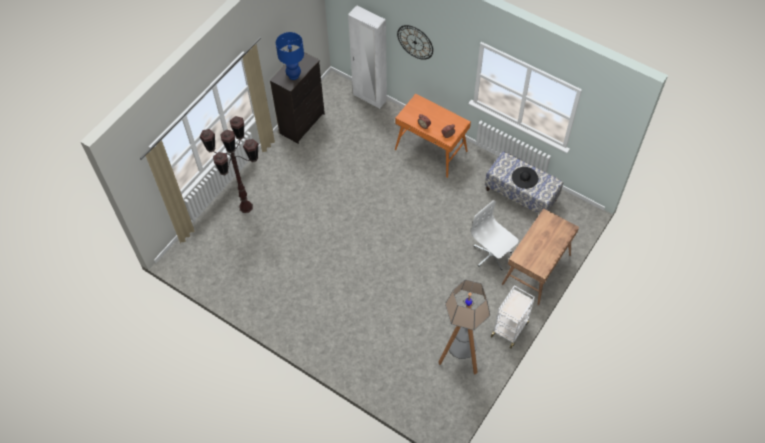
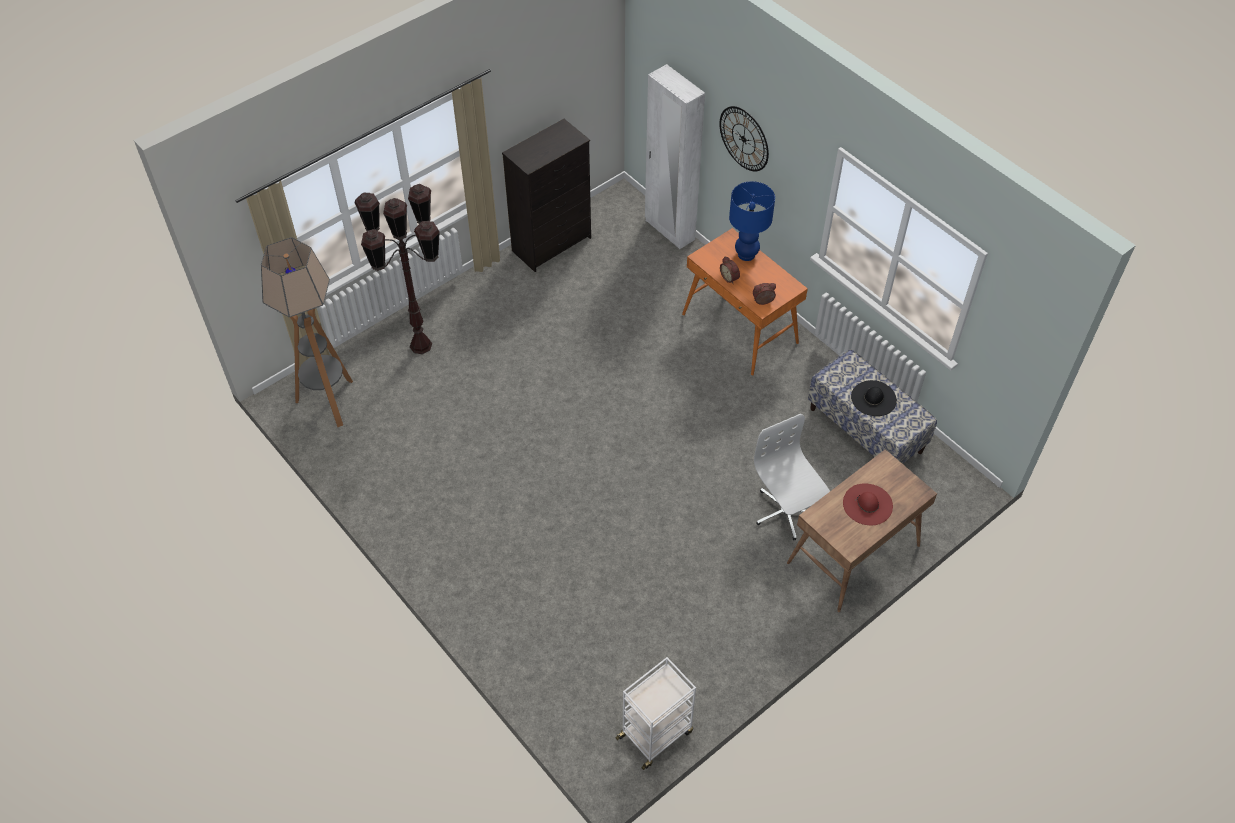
camera: 15 degrees right, 5 degrees down
blue table lamp [276,32,304,80] -> blue table lamp moved to [729,181,775,261]
floor lamp [438,279,490,374] -> floor lamp moved to [261,237,353,427]
white cart [490,286,535,348] -> white cart moved to [616,657,696,770]
none -> red hat [843,483,893,525]

